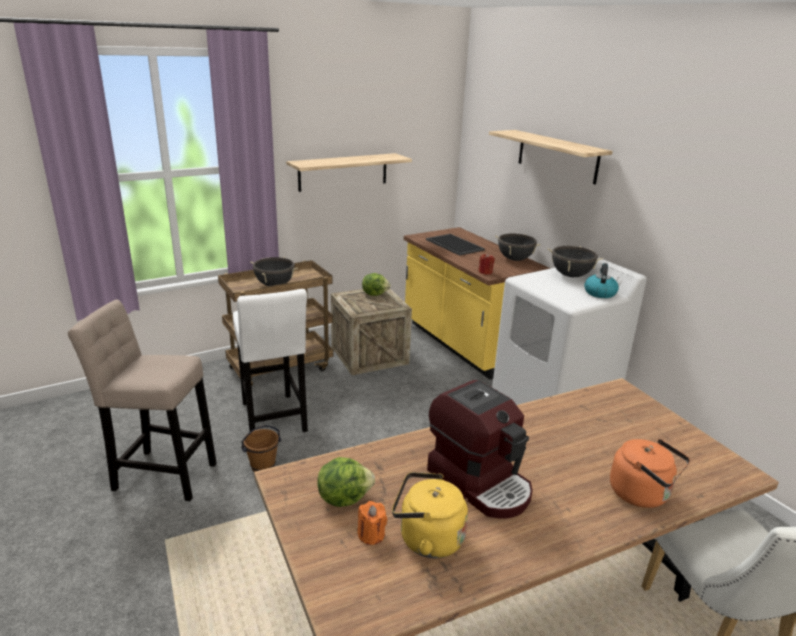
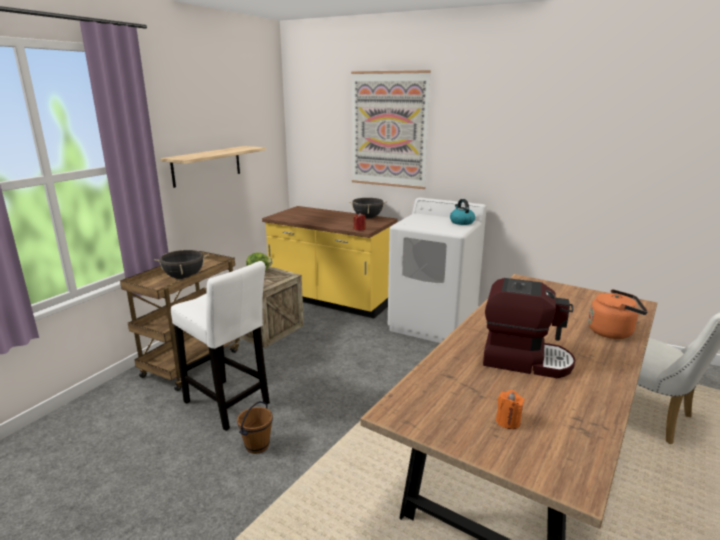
camera: 30 degrees left, 5 degrees down
beige stool [68,299,217,501] -> none
lettuce [317,457,375,507] -> none
yellow kettle [392,472,468,558] -> none
tray [426,234,485,256] -> none
shelf [489,130,613,185] -> picture [351,70,431,189]
black cooking pot [547,246,603,277] -> none

